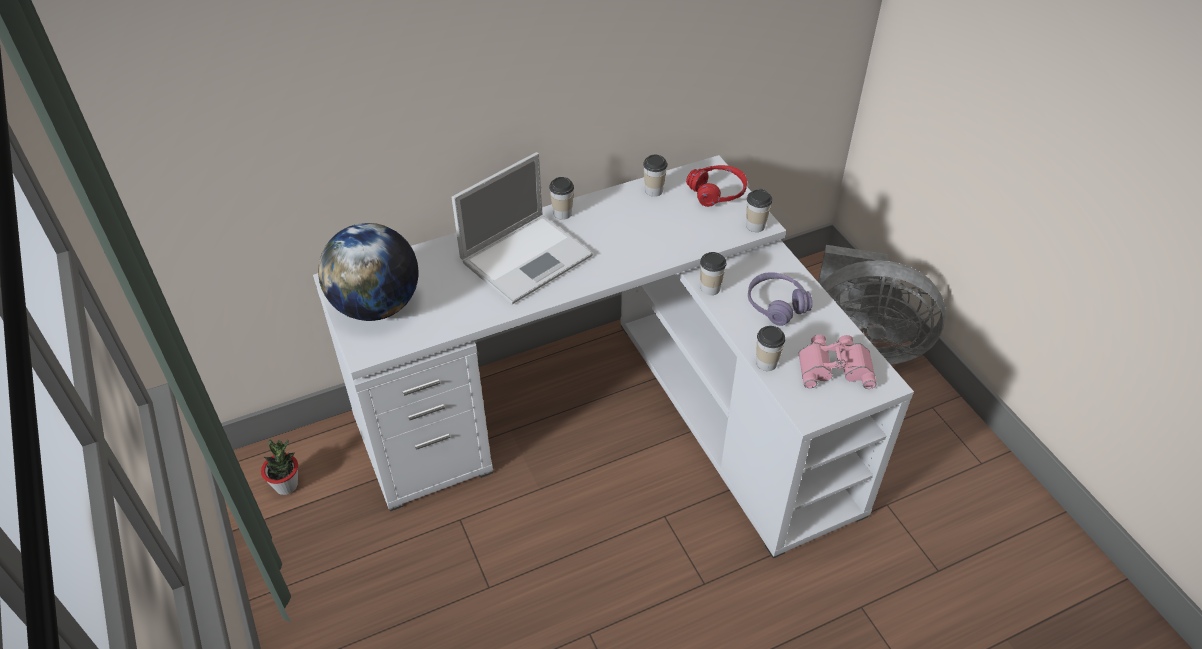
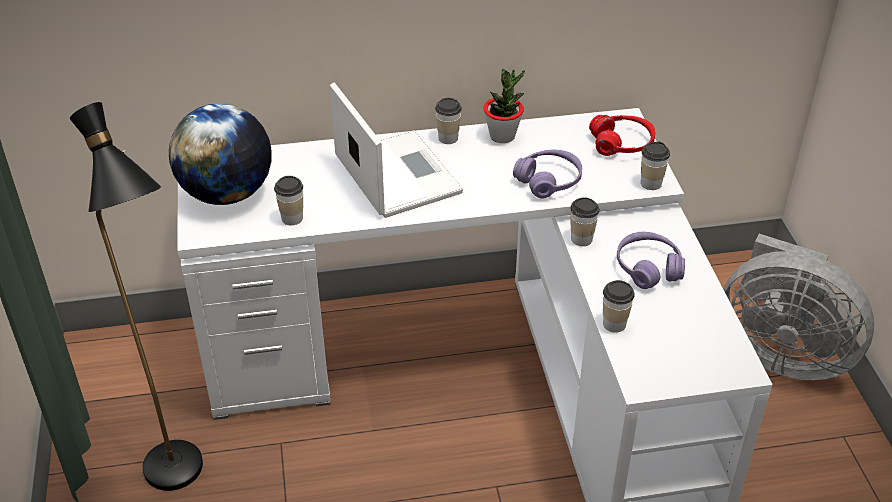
camera: 15 degrees right, 5 degrees down
potted plant [261,439,298,495] -> potted plant moved to [483,69,525,143]
laptop [452,152,593,305] -> laptop turned 90 degrees counterclockwise [330,82,463,218]
cup [643,155,667,197] -> cup moved to [274,176,303,225]
pink binoculars [798,335,877,389] -> none
none -> black floor lamp [70,102,203,491]
none -> purple headphones [513,149,582,198]

